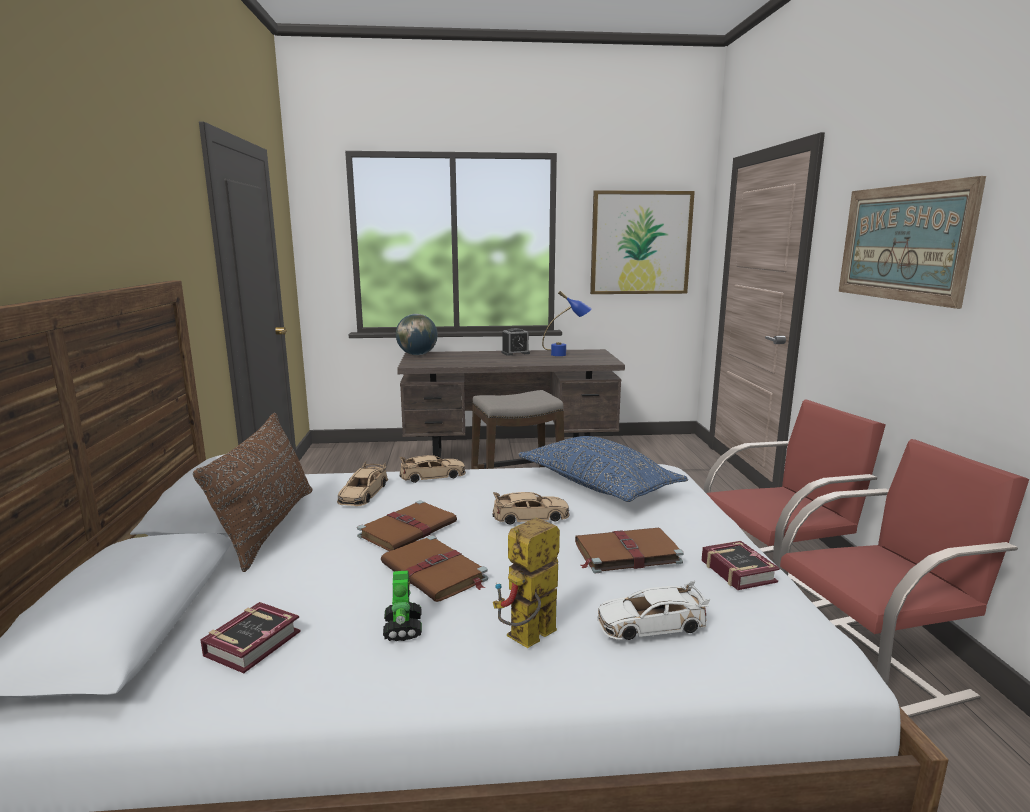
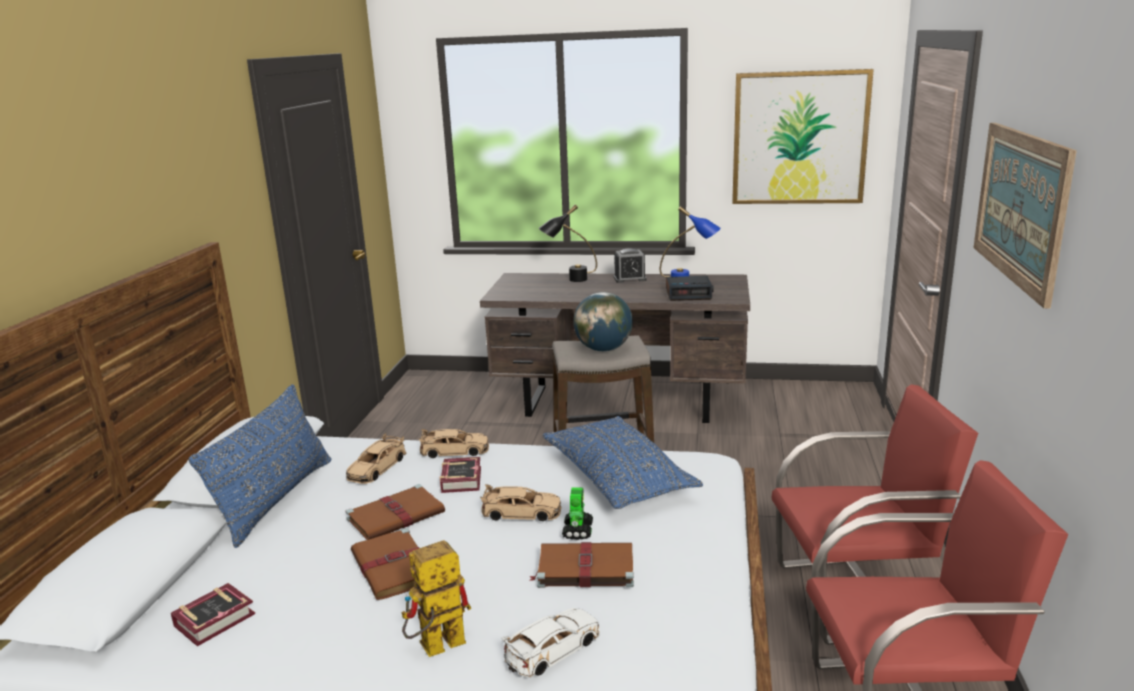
camera: 15 degrees right, 5 degrees up
brown pillow [193,413,313,572] -> blue pillow [188,384,331,548]
toy robot [383,570,422,641] -> toy robot moved to [562,487,593,540]
globe [396,314,438,355] -> globe moved to [573,292,633,351]
white toy car [597,581,711,640] -> white toy car turned 135 degrees clockwise [501,608,600,678]
book [702,541,780,590] -> book moved to [440,457,481,493]
none -> black table lamp [538,205,597,282]
none -> alarm clock [666,276,714,301]

